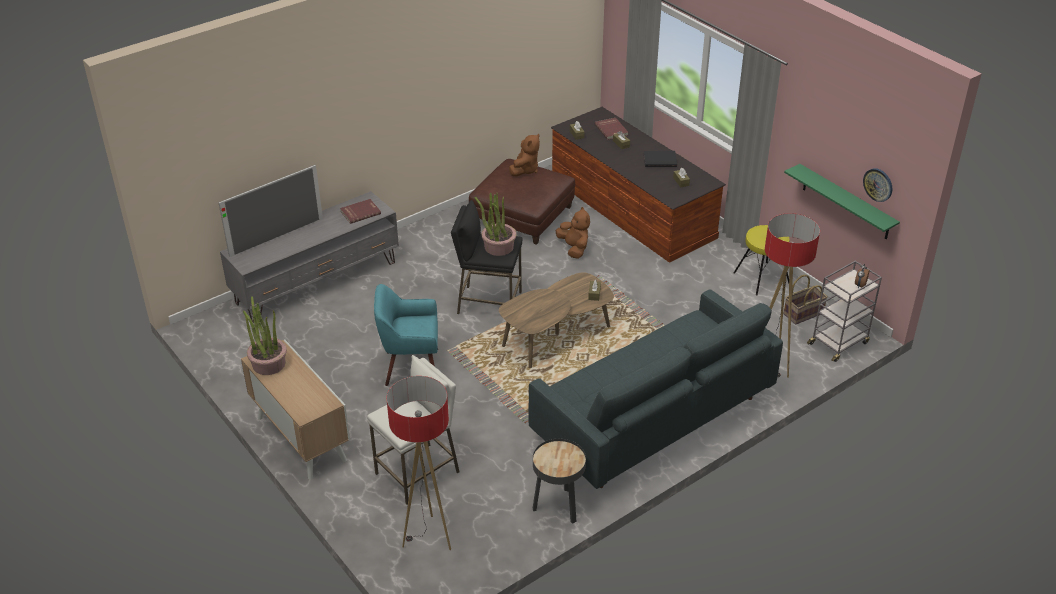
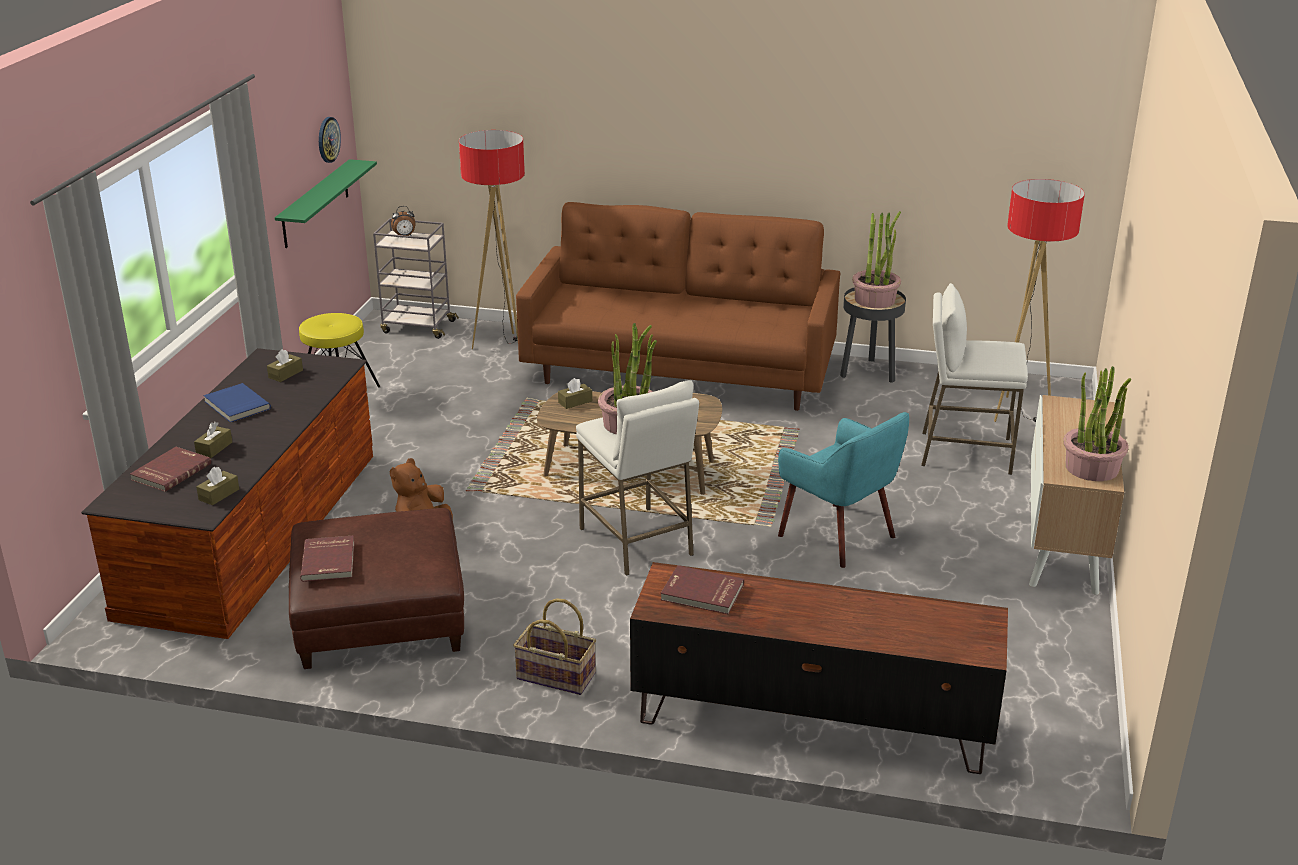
camera: 130 degrees left, 10 degrees down
television [219,165,323,257] -> none
grey tv stand [220,191,399,323] -> brown tv stand [630,562,1008,774]
black stool [451,200,523,314] -> white stool [576,380,699,576]
brown plush toy [509,134,540,176] -> red book [300,535,354,582]
grey sofa [529,289,783,489] -> brown sofa [516,202,840,411]
black book [643,151,677,167] -> blue book [204,383,271,422]
basket [783,275,828,325] -> basket moved to [513,598,596,695]
none -> potted plant [852,211,901,308]

